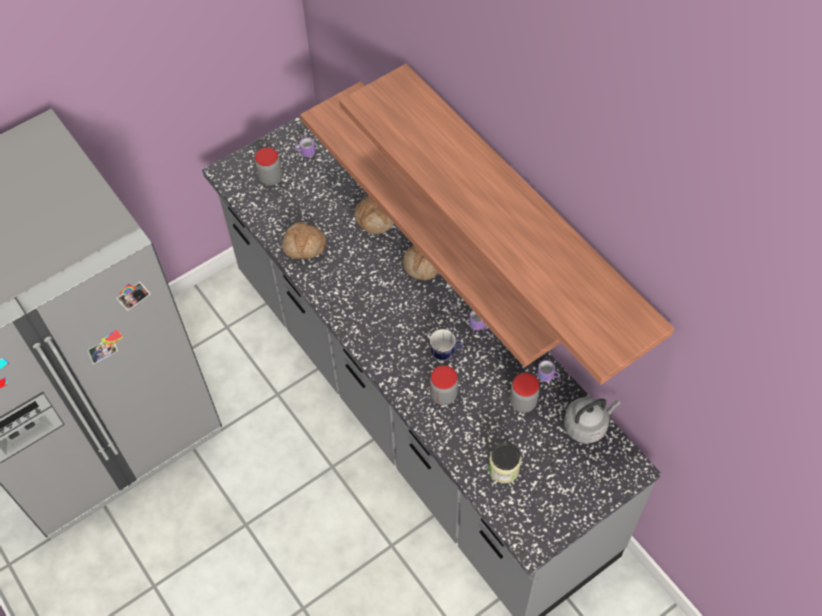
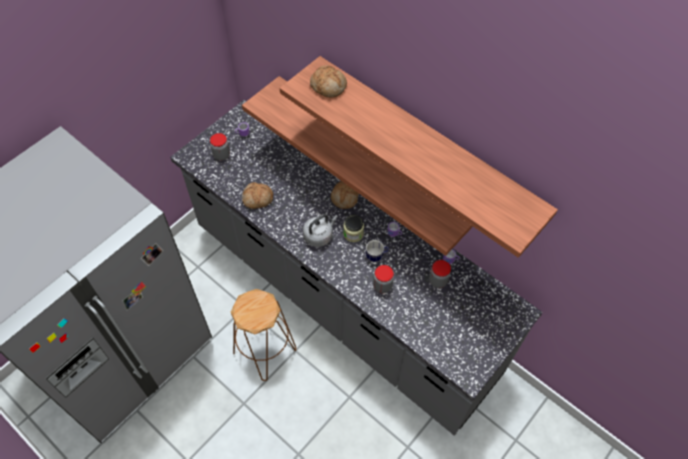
camera: 15 degrees left, 0 degrees up
bread [354,196,394,234] -> bread moved to [310,65,347,98]
jar [488,443,521,483] -> jar moved to [343,215,364,242]
grey kettle [564,397,621,443] -> grey kettle moved to [303,214,338,247]
none -> brown stool [231,289,296,381]

